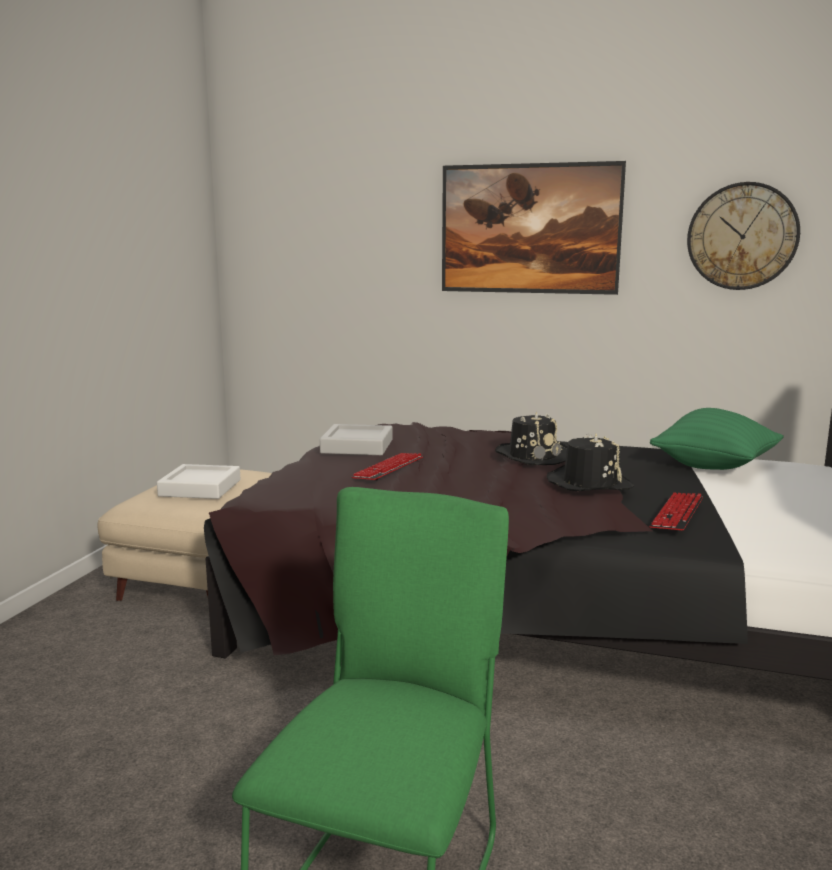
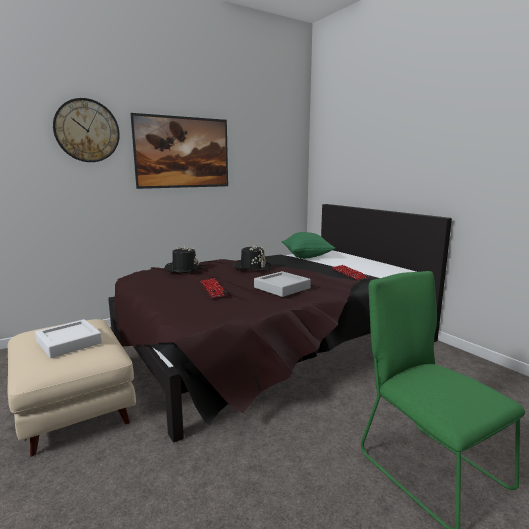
camera: 50 degrees left, 0 degrees up
grey tray [320,424,393,455] -> grey tray moved to [254,271,311,297]
black hat [546,434,634,491] -> black hat moved to [164,246,205,273]
wall clock [687,182,800,290] -> wall clock moved to [53,98,120,162]

